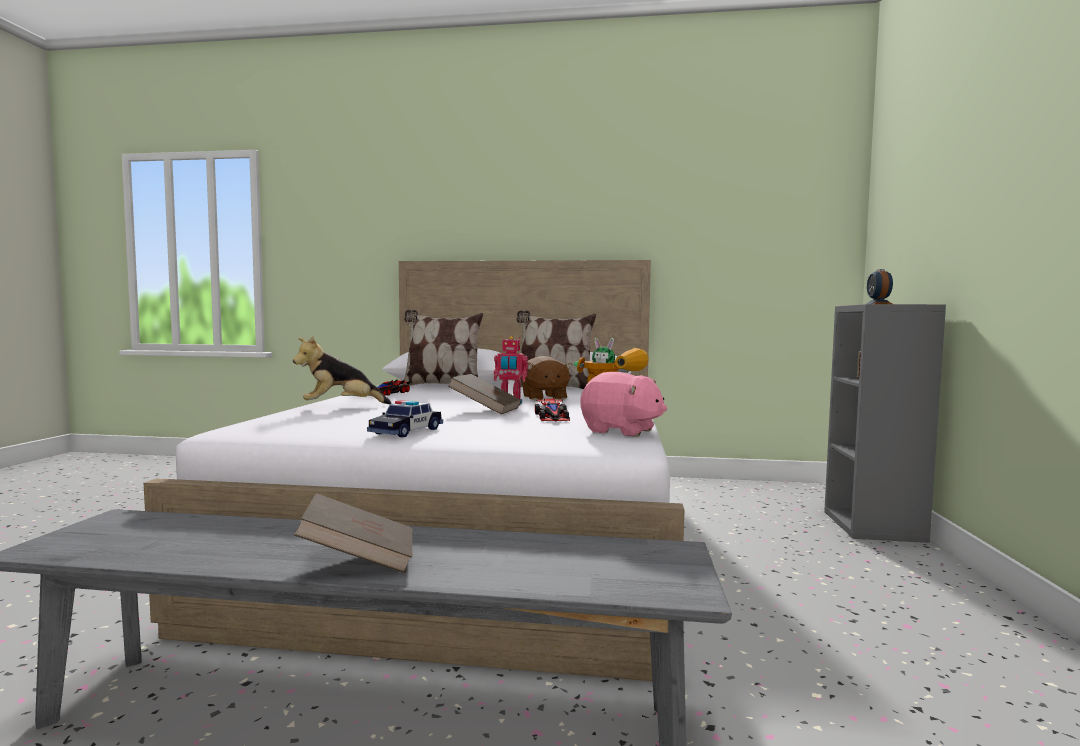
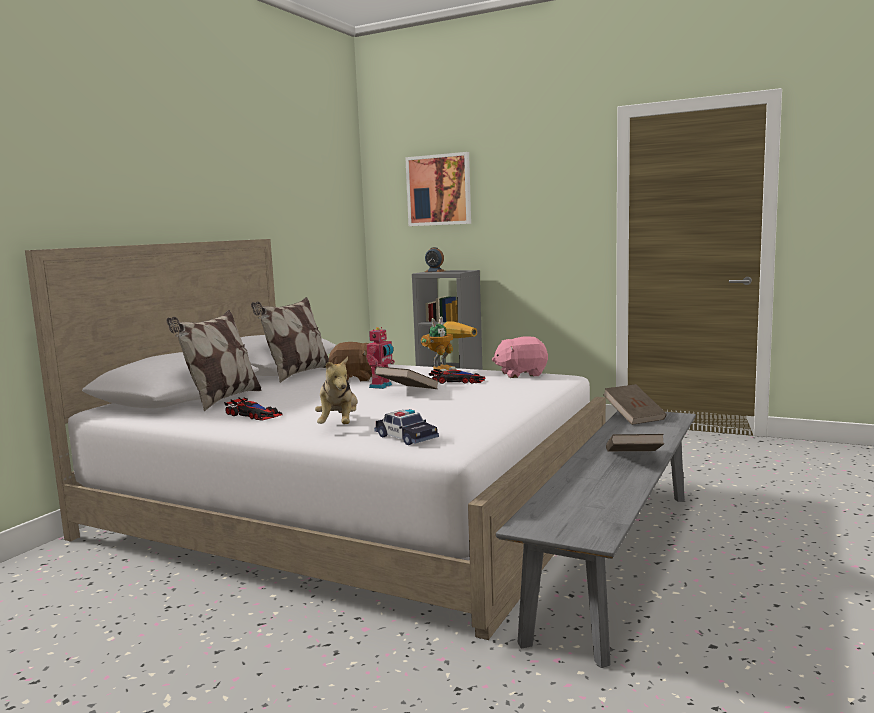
camera: 70 degrees left, 5 degrees up
toy car [367,400,443,437] -> toy car moved to [374,409,439,445]
pink plush toy [581,372,667,437] -> pink plush toy turned 150 degrees counterclockwise [492,336,548,378]
none -> picture [405,152,471,226]
none -> brown book [603,384,666,425]

